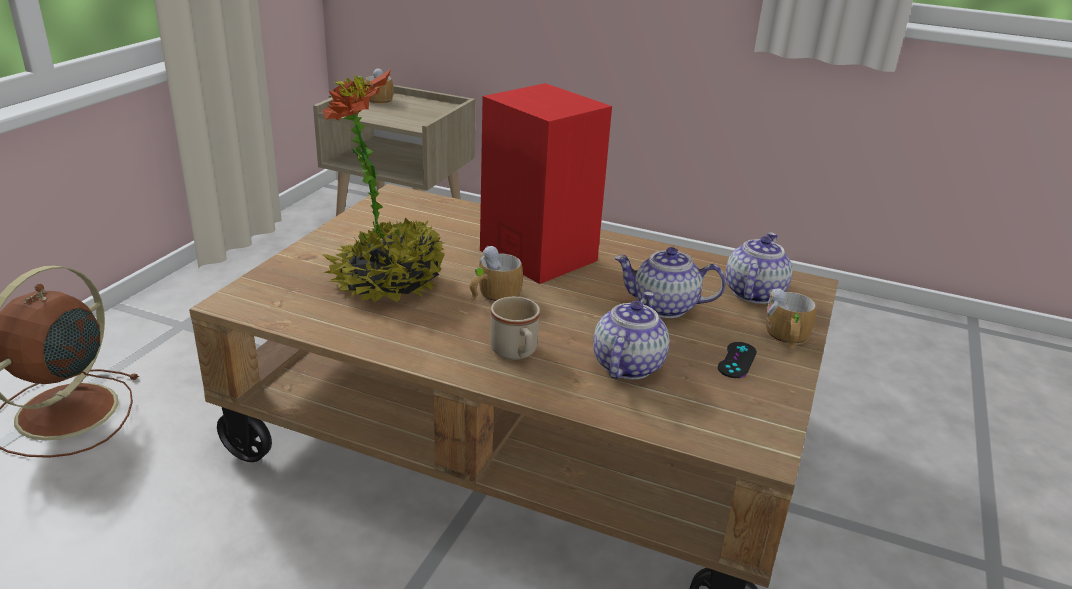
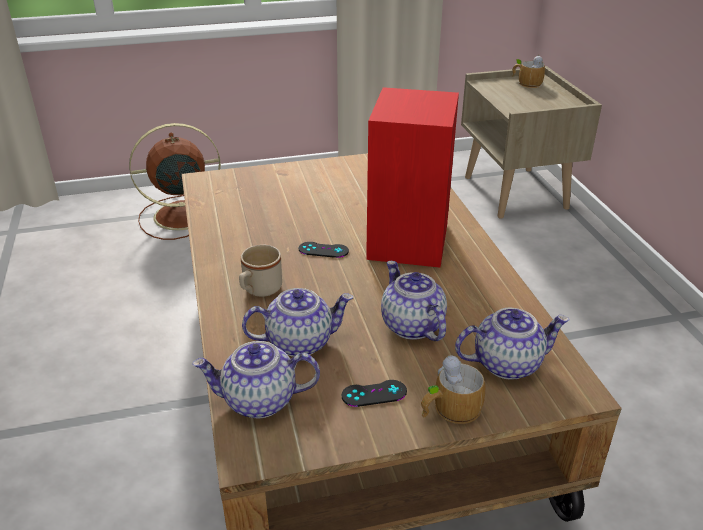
camera: 55 degrees right, 5 degrees up
potted plant [322,69,445,303] -> none
mug [470,245,523,302] -> black game controller [298,242,349,258]
none -> teapot [192,341,320,418]

